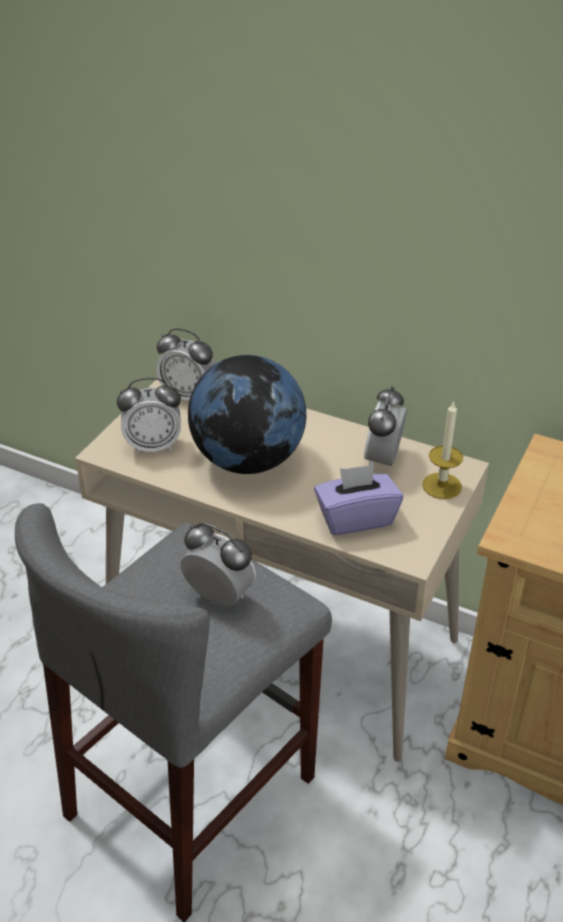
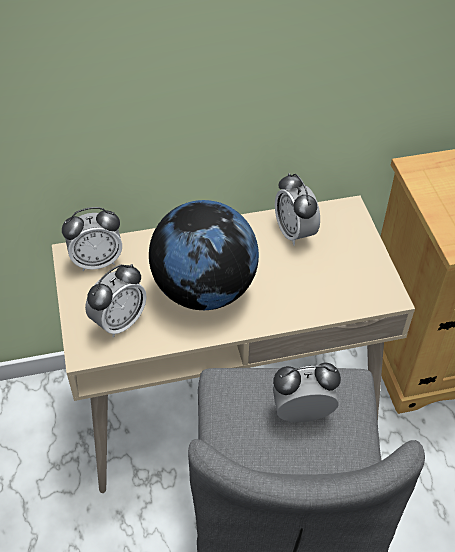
camera: 40 degrees left, 10 degrees up
purple tissue box [314,464,403,535] -> none
candle [422,401,463,499] -> none

